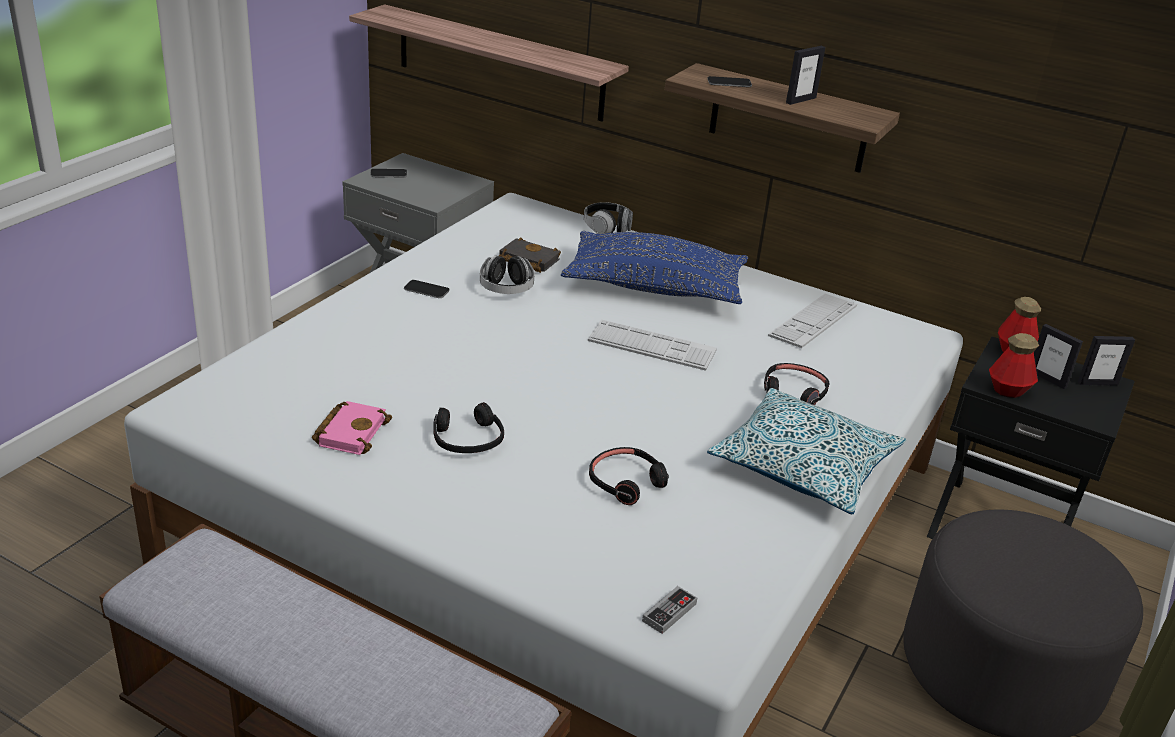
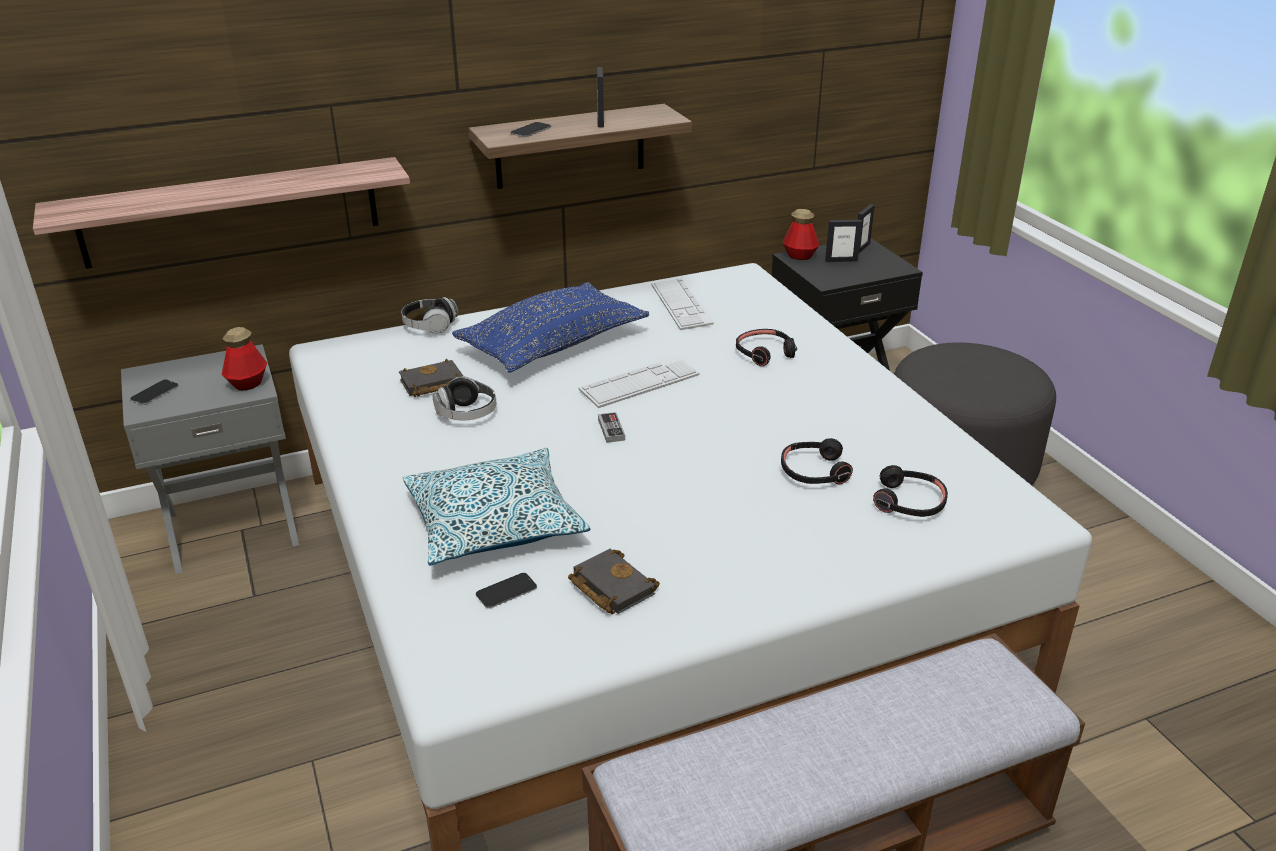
camera: 50 degrees left, 0 degrees up
pink book [312,401,392,455] -> black book [568,549,660,614]
phone [404,280,450,298] -> phone moved to [476,573,537,608]
black headphones [433,402,504,453] -> black headphones moved to [873,465,948,517]
game controller [642,586,697,634] -> game controller moved to [598,412,625,443]
pillow [707,388,907,514] -> pillow moved to [403,448,590,565]
bottle [989,333,1039,398] -> bottle moved to [222,327,267,391]

